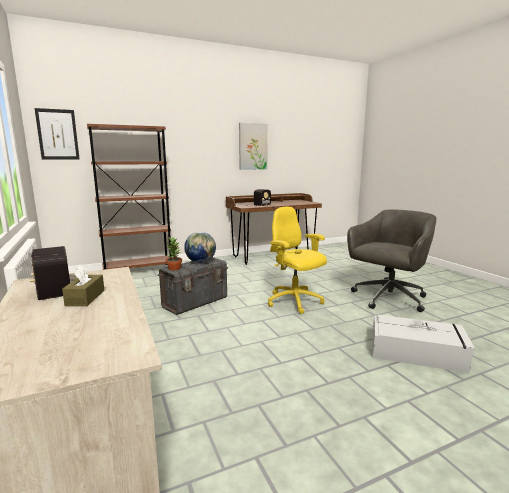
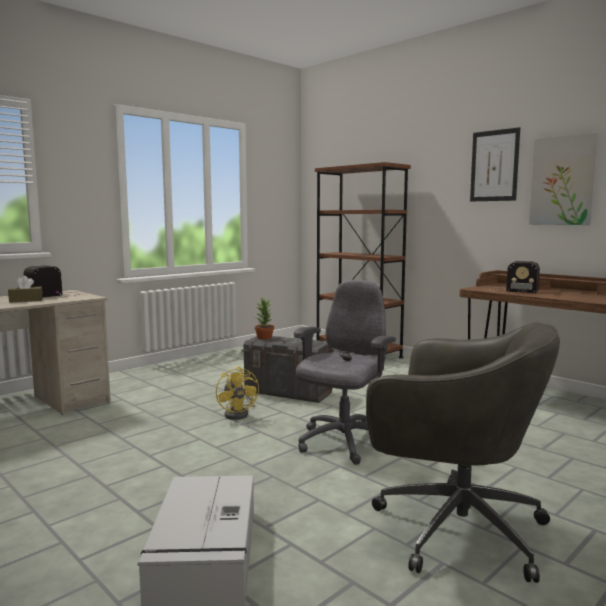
camera: 70 degrees right, 5 degrees down
picture [34,108,80,159] -> picture moved to [470,127,520,201]
globe [184,232,216,263] -> none
yellow office chair [268,206,327,314] -> grey office chair [294,280,396,465]
none -> yellow fan [216,366,259,420]

